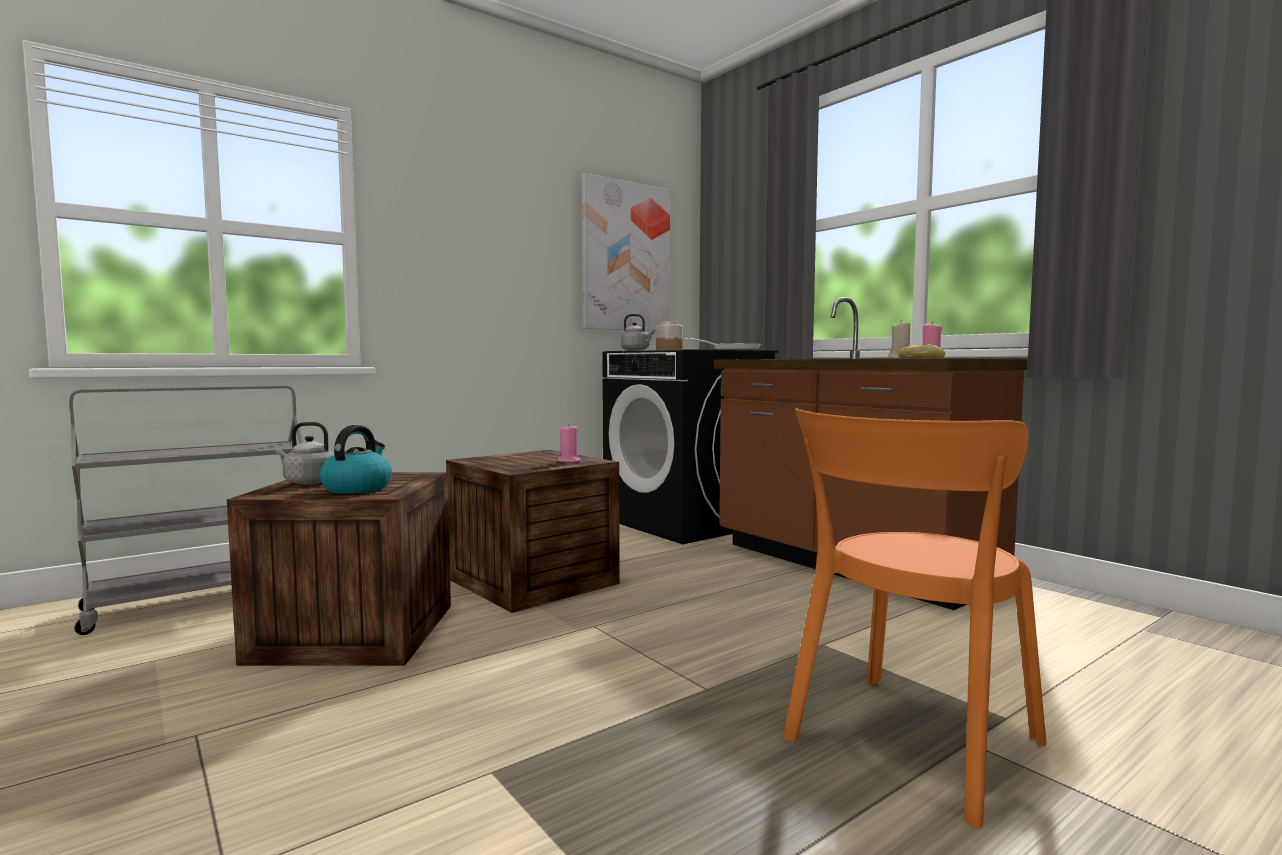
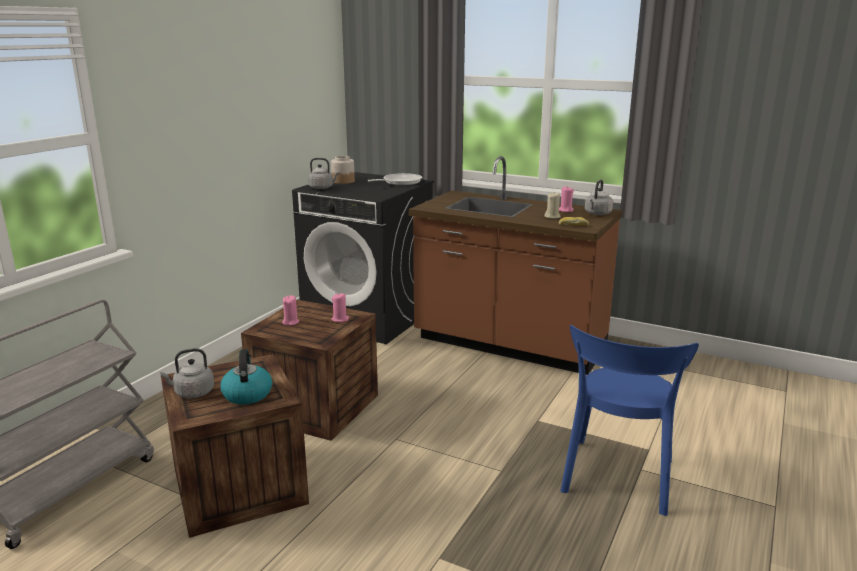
camera: 25 degrees left, 15 degrees up
picture [582,173,670,331] -> none
orange chair [783,408,1047,828] -> blue chair [560,325,699,516]
none -> pink candle [282,295,299,325]
none -> grey kettle [585,180,613,215]

